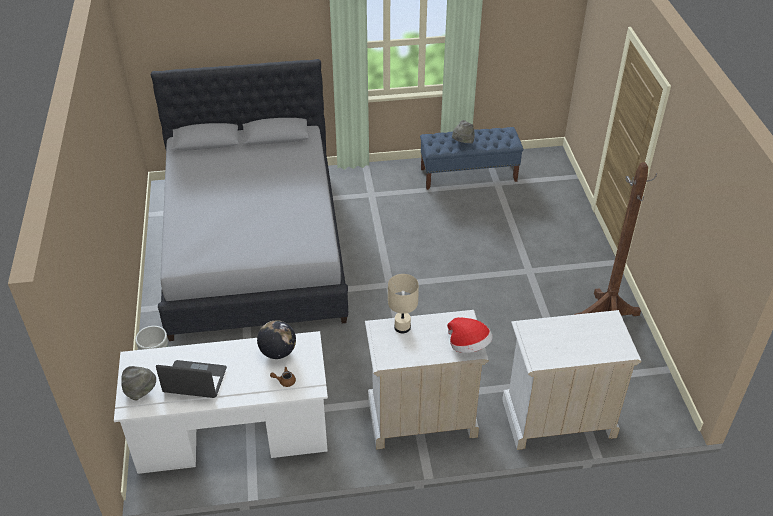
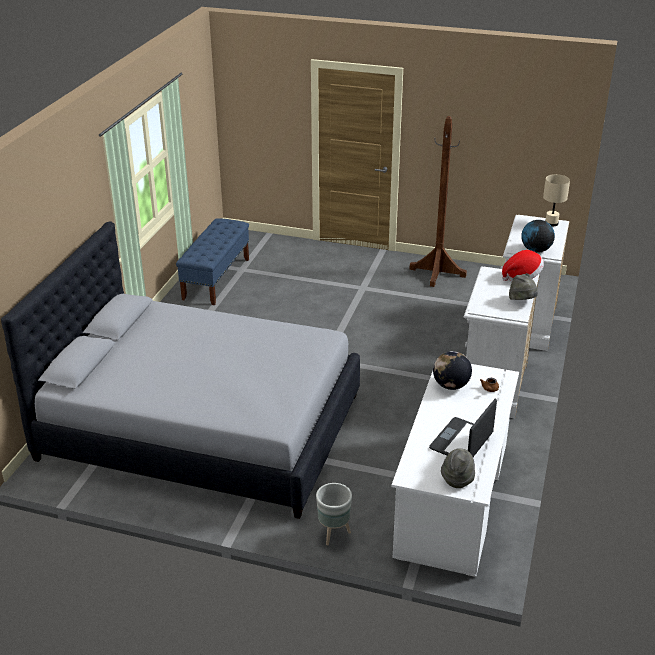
camera: 65 degrees left, 10 degrees down
beige table lamp [388,274,419,333] -> beige table lamp moved to [543,174,570,227]
grey hat [452,120,475,144] -> grey hat moved to [509,273,538,300]
none -> globe [521,220,555,252]

